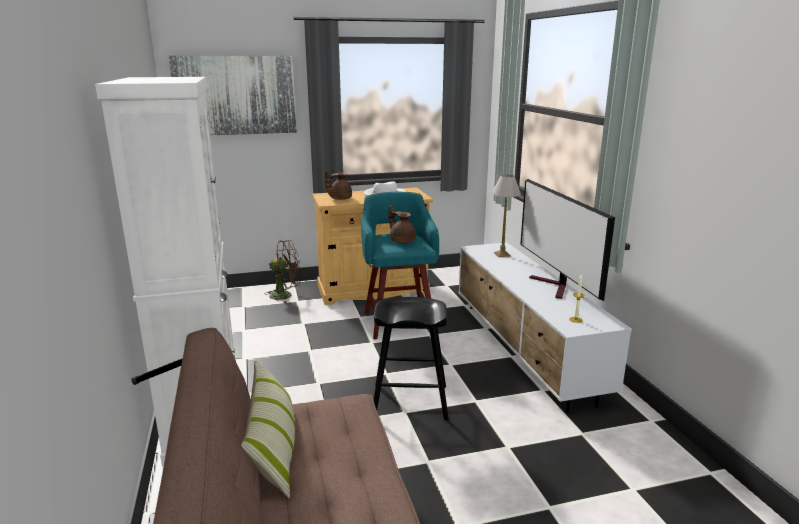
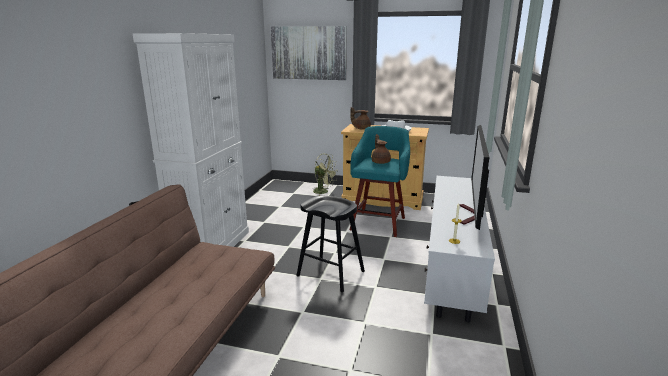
camera: 30 degrees right, 0 degrees up
pillow [241,361,295,499] -> none
brown fan [266,240,301,303] -> green fan [312,154,337,196]
table lamp [492,174,521,257] -> none

